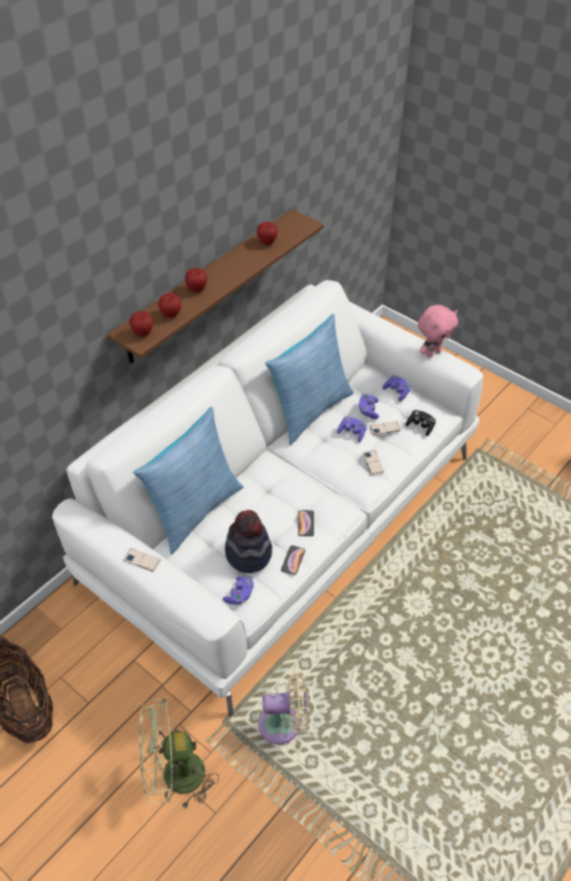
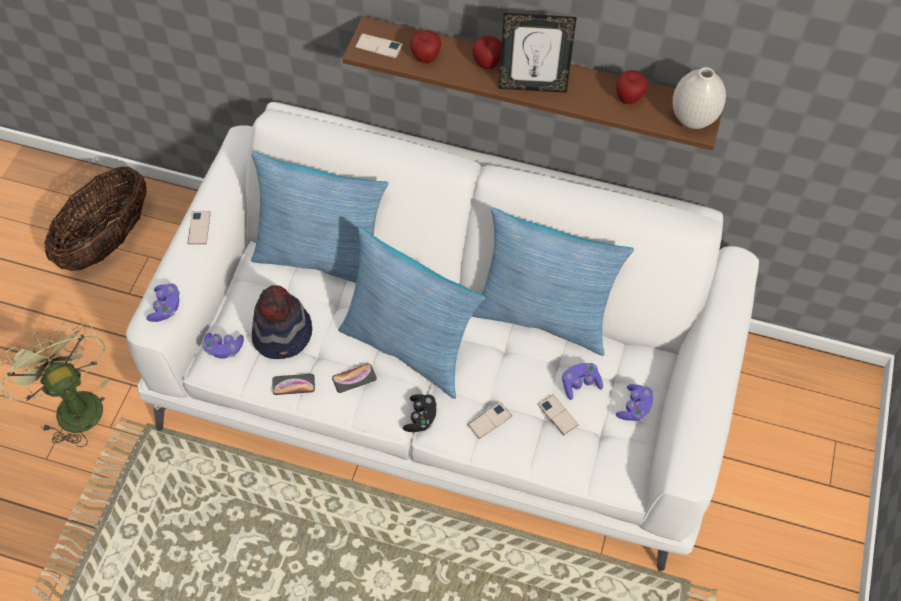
camera: 65 degrees right, 10 degrees up
apple [129,311,153,337] -> phone [355,33,403,59]
beige fan [259,673,307,745] -> none
purple game controller [337,417,367,442] -> purple game controller moved to [146,283,180,322]
black game controller [406,410,436,436] -> black game controller moved to [403,394,437,432]
pink plush toy [418,305,458,358] -> none
none -> pillow [338,227,485,399]
none -> picture frame [498,13,577,93]
none -> white vase [673,67,726,129]

